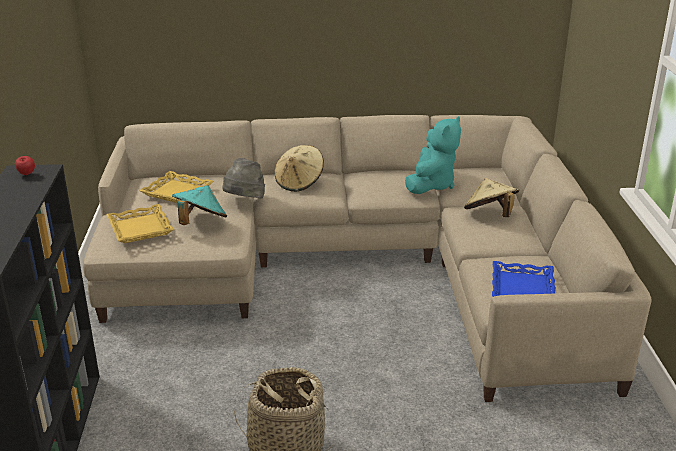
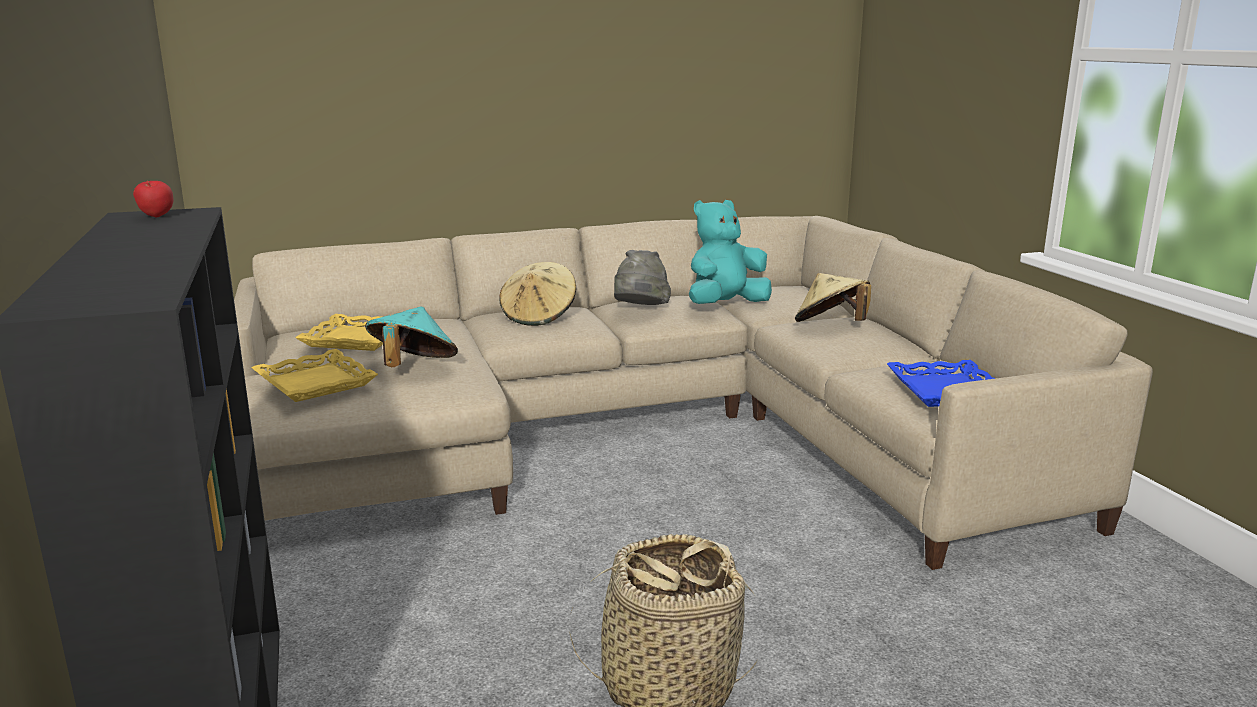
camera: 15 degrees left, 10 degrees down
grey hat [223,158,265,199] -> grey hat moved to [614,250,671,305]
turquoise plush toy [405,116,461,194] -> turquoise plush toy turned 135 degrees counterclockwise [689,200,772,304]

